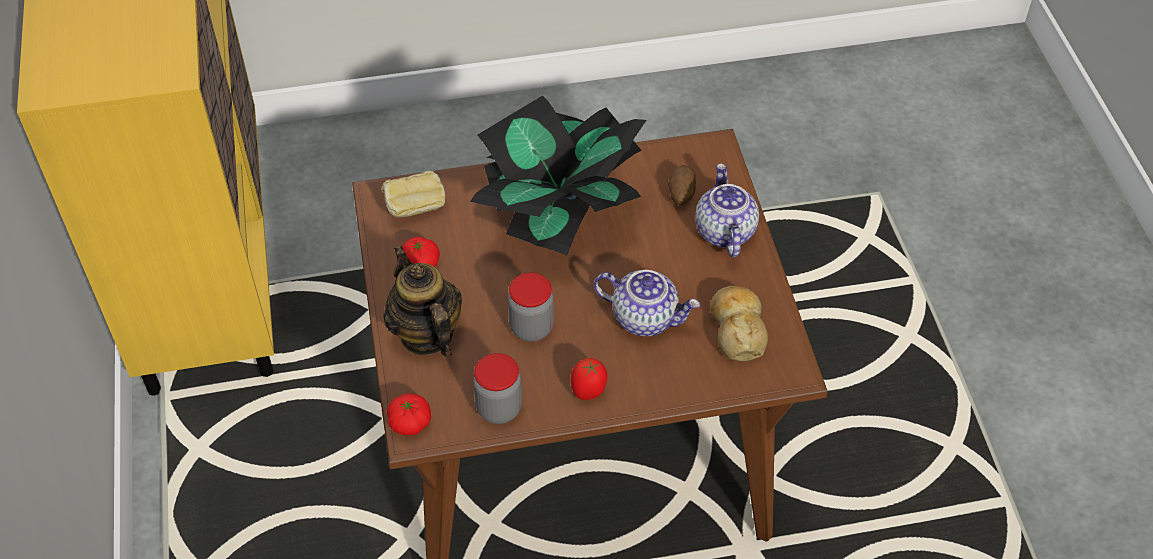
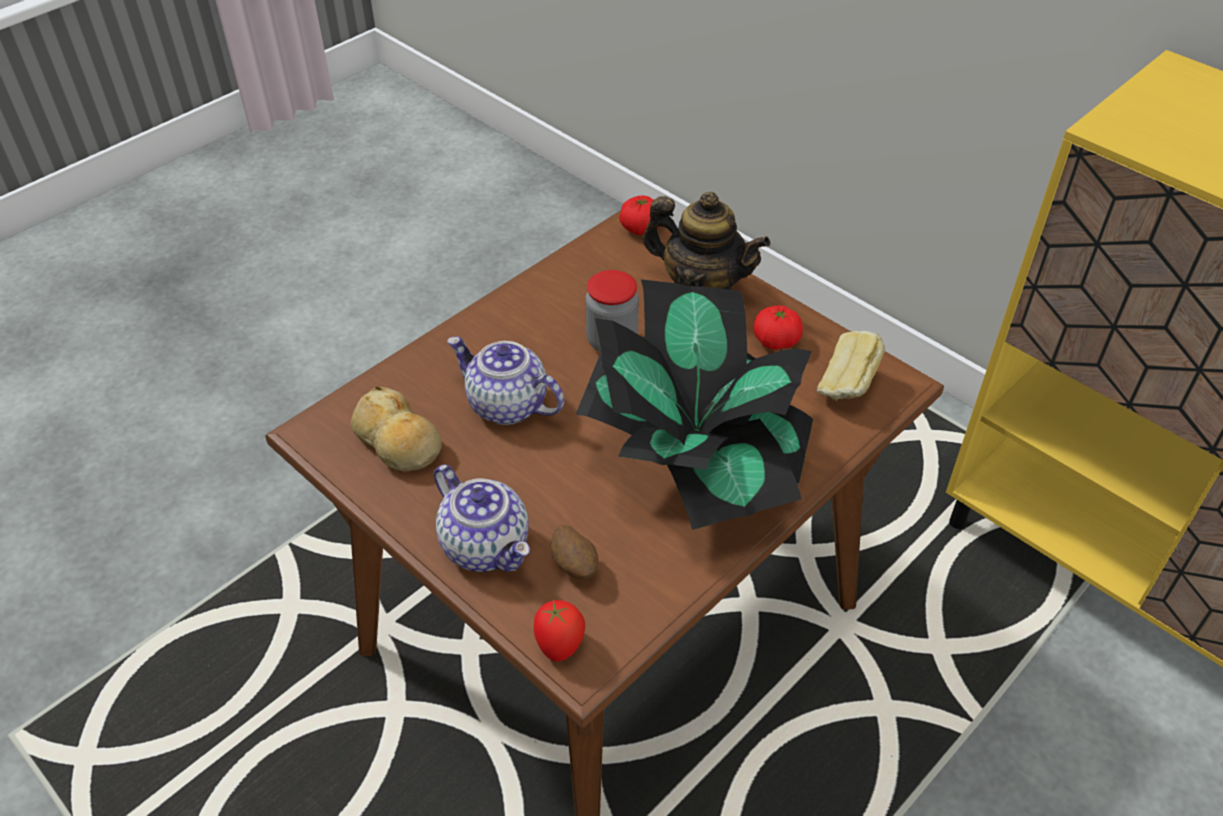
camera: 145 degrees right, 5 degrees down
jar [473,353,522,424] -> none
tomato [571,358,607,400] -> tomato moved to [534,600,585,662]
teapot [594,270,700,336] -> teapot turned 45 degrees clockwise [447,336,564,425]

